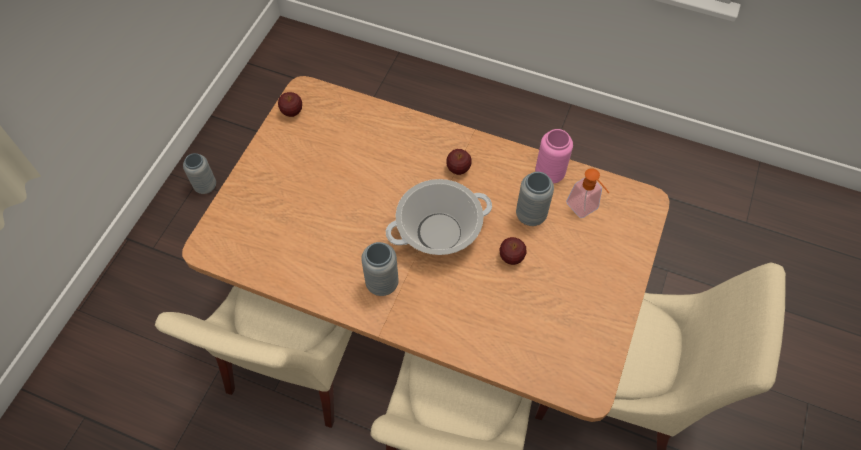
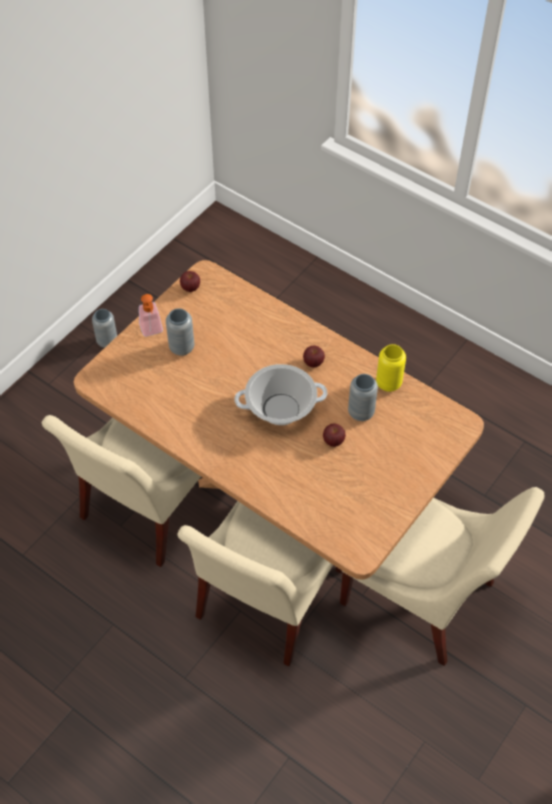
camera: 15 degrees right, 5 degrees down
grey vase [361,242,399,296] -> grey vase moved to [166,308,194,356]
pink vase [535,129,573,184] -> yellow vase [376,344,406,392]
soap dispenser [566,168,609,218] -> soap dispenser moved to [139,294,163,336]

